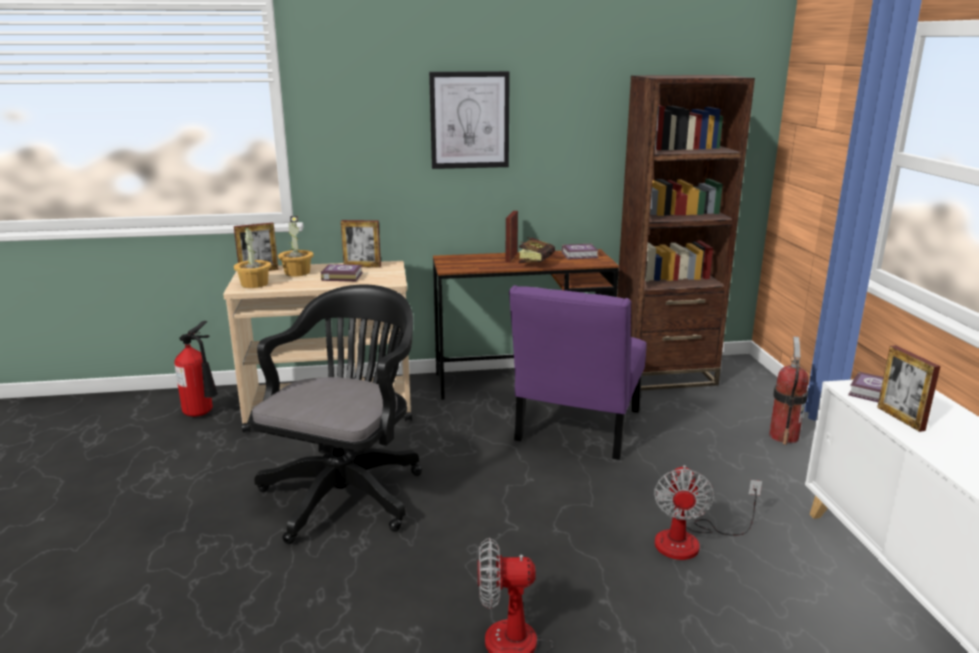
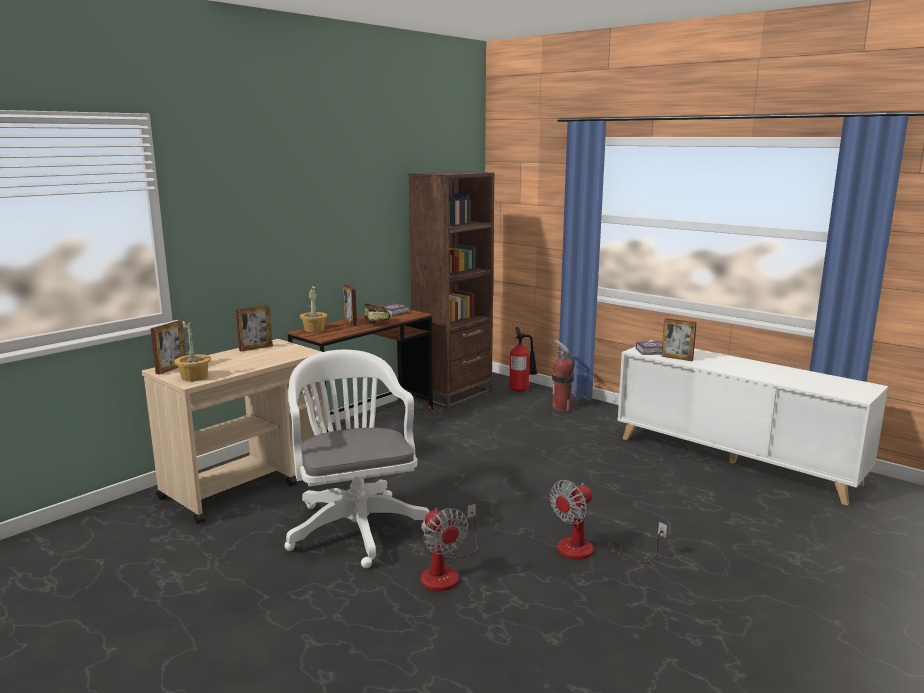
camera: 40 degrees left, 5 degrees down
fire extinguisher [174,321,218,417] -> fire extinguisher moved to [509,327,537,392]
black office chair [249,284,422,544] -> white office chair [285,349,430,568]
potted plant [278,216,314,276] -> potted plant moved to [300,285,327,332]
book [321,264,363,281] -> none
picture [429,71,510,169] -> none
purple chair [509,285,647,460] -> none
fan [654,465,762,560] -> fan moved to [421,504,478,591]

